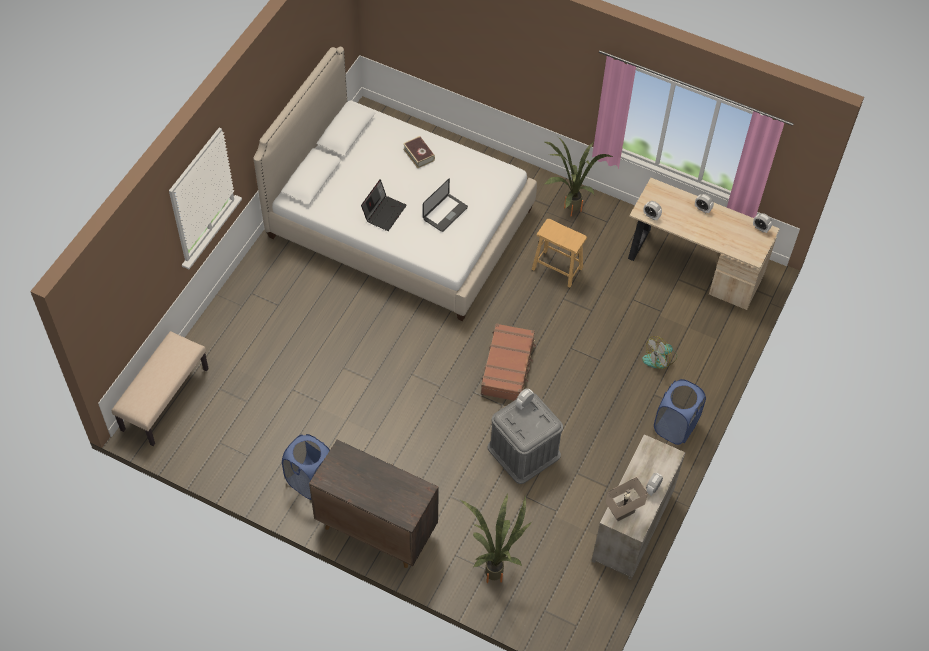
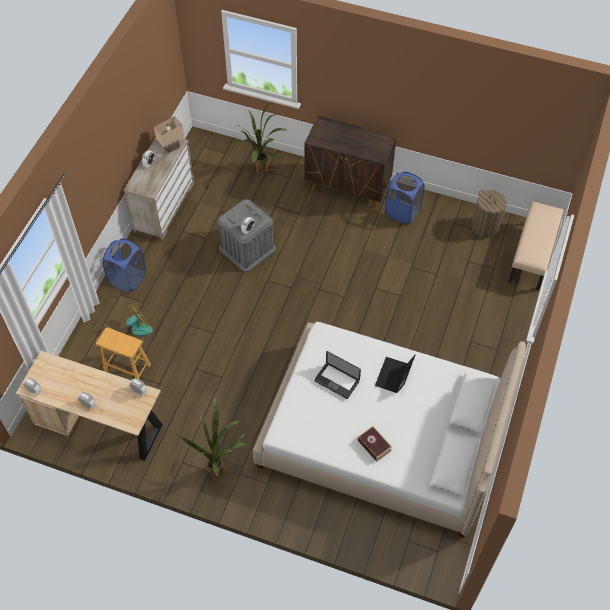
camera: 175 degrees right, 0 degrees up
laptop [423,178,468,232] -> laptop turned 90 degrees counterclockwise [314,351,361,399]
brown suitcase [481,323,536,401] -> none
brown stool [532,219,587,288] -> brown stool moved to [96,327,151,380]
none -> laundry basket [472,190,507,238]

